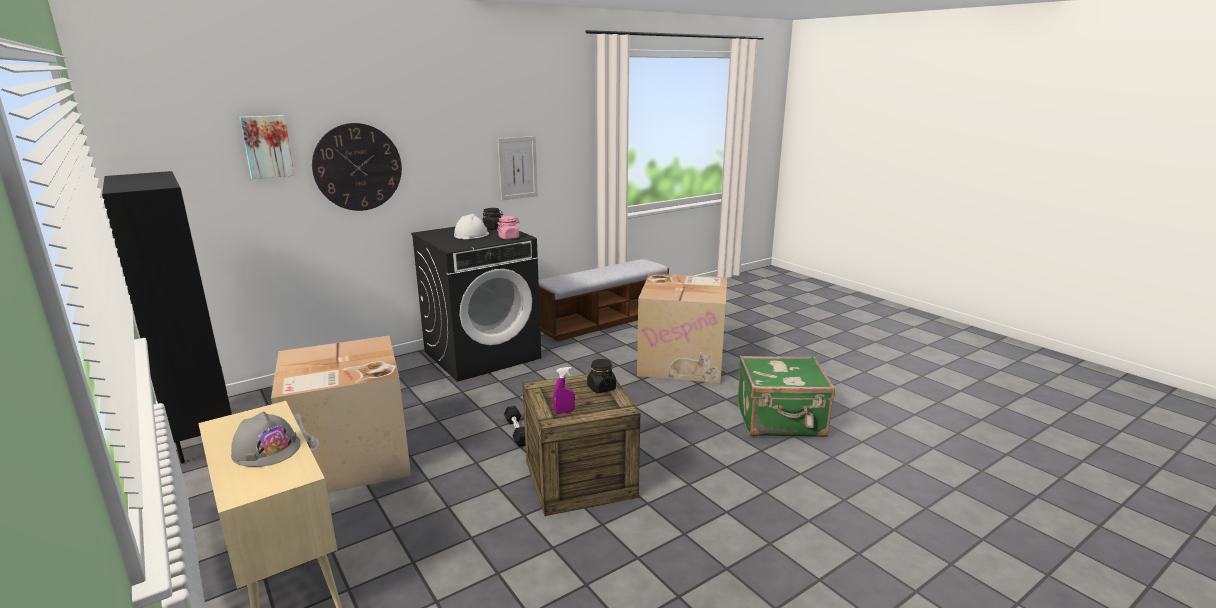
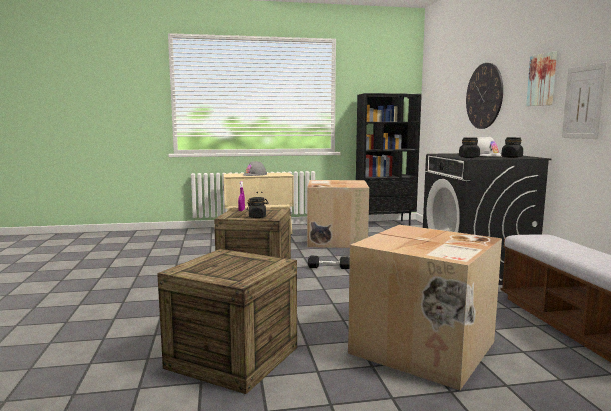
camera: 115 degrees right, 10 degrees down
picture [240,115,295,179] -> picture moved to [526,51,557,106]
pink jar [497,216,520,239] -> black jar [459,137,480,158]
green suitcase [738,356,835,437] -> crate [157,249,297,394]

